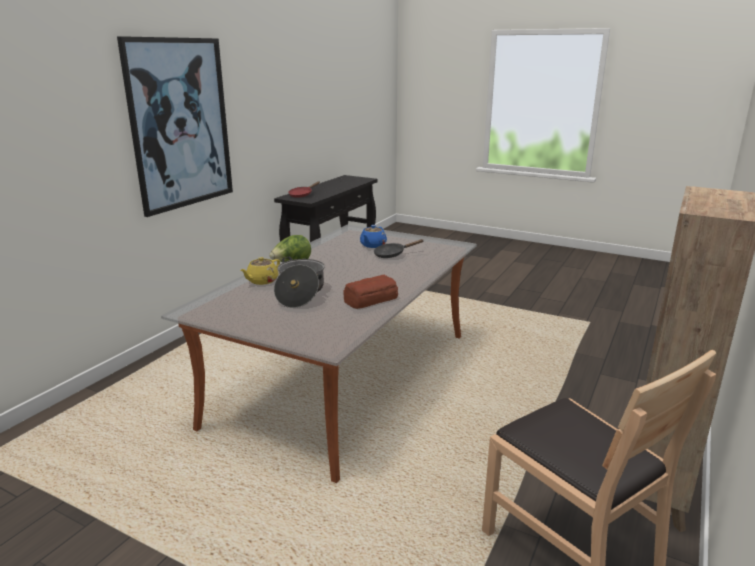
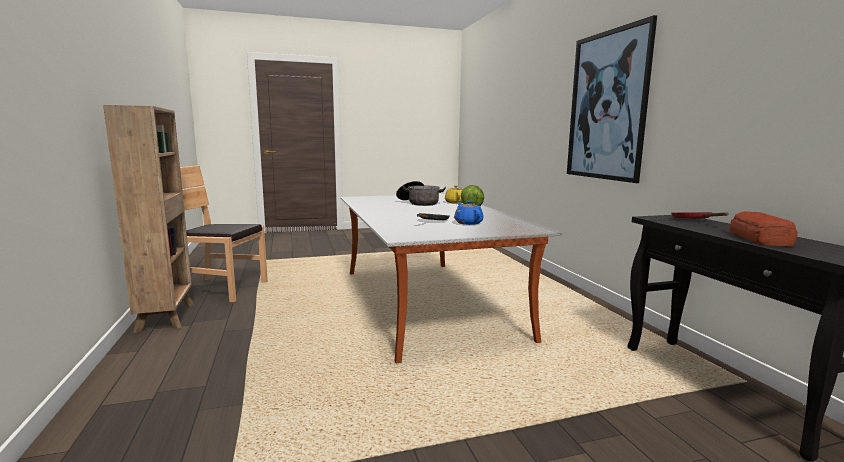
camera: 135 degrees right, 10 degrees down
bread [343,275,398,309] -> bread moved to [729,211,798,246]

